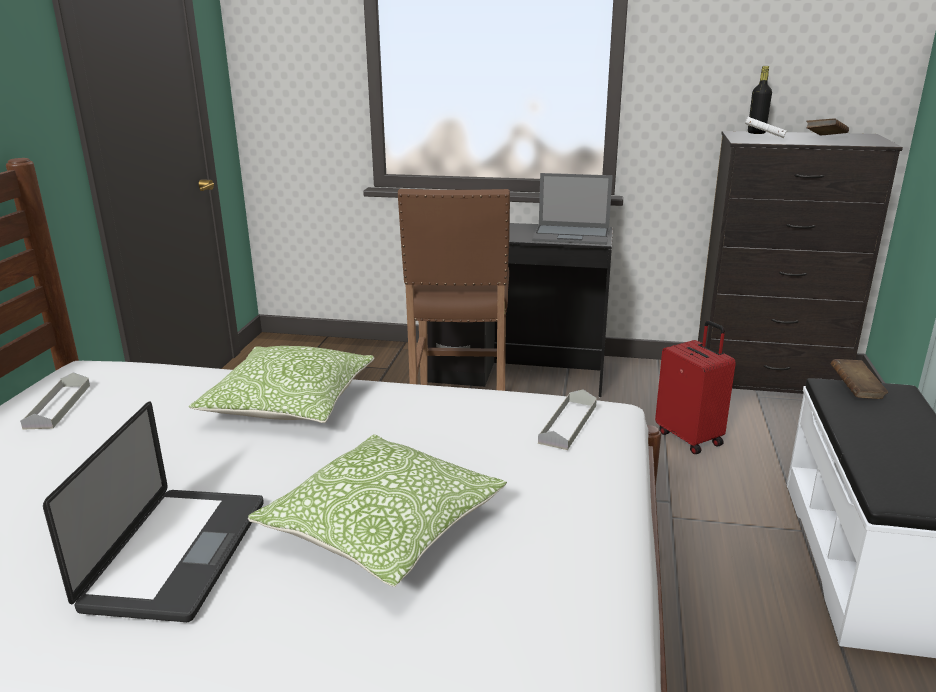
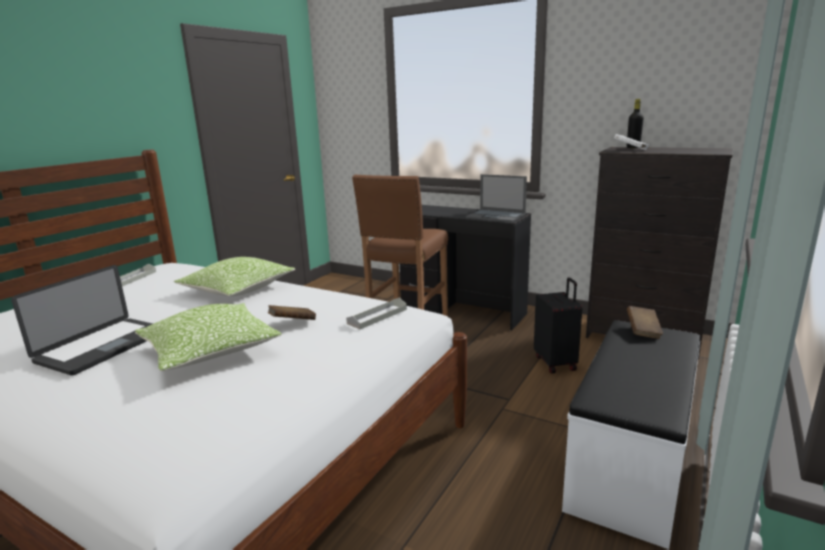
camera: 20 degrees right, 5 degrees down
red suitcase [655,321,736,454] -> black suitcase [534,277,582,374]
brown book [806,118,849,135] -> brown book moved to [268,305,316,320]

